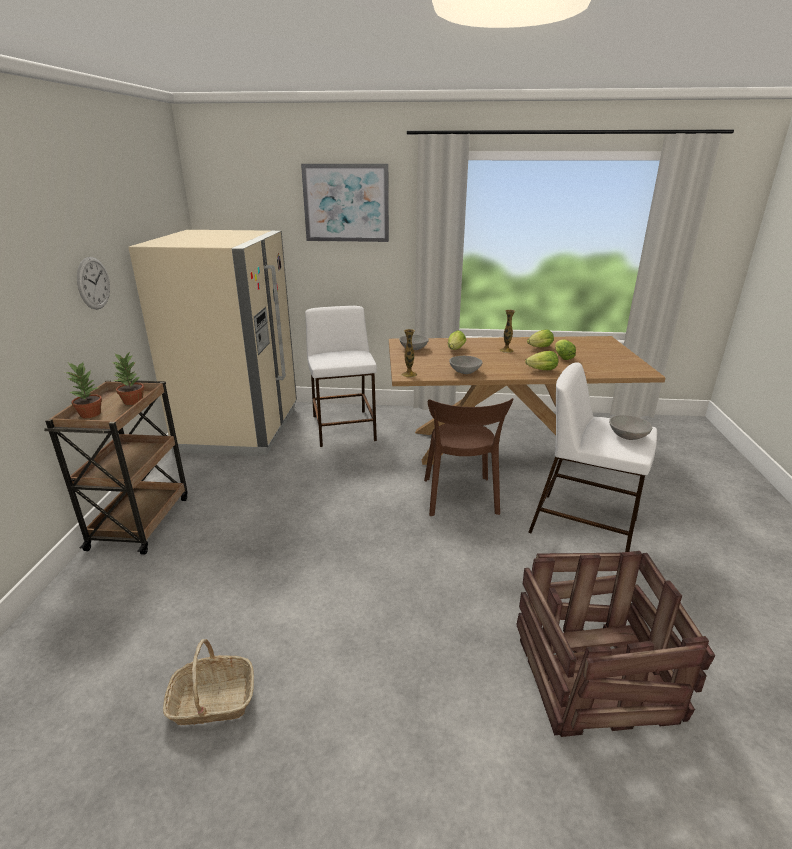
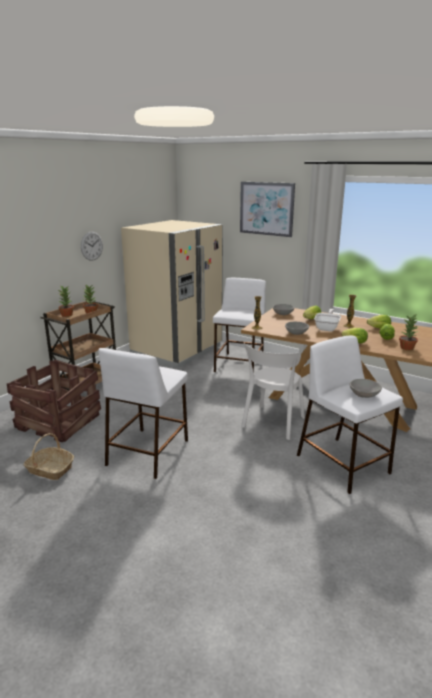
camera: 30 degrees right, 5 degrees down
brown chair [424,398,514,516] -> white chair [241,343,305,440]
crate [516,551,716,737] -> crate moved to [7,360,101,442]
none -> white stool [98,348,188,479]
none -> frying pan [314,309,341,331]
none -> potted plant [399,314,418,350]

